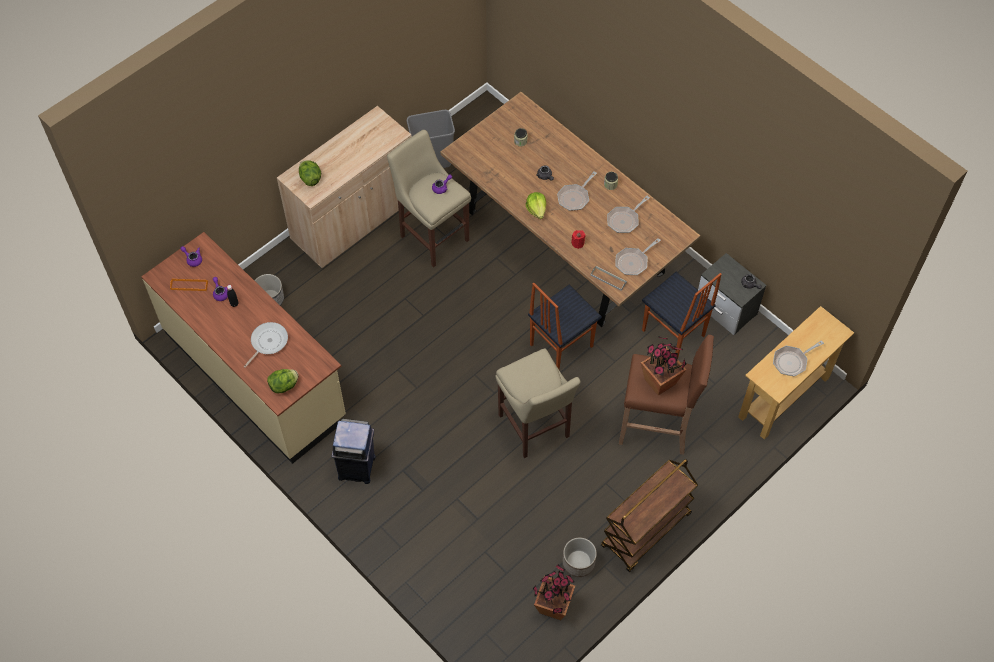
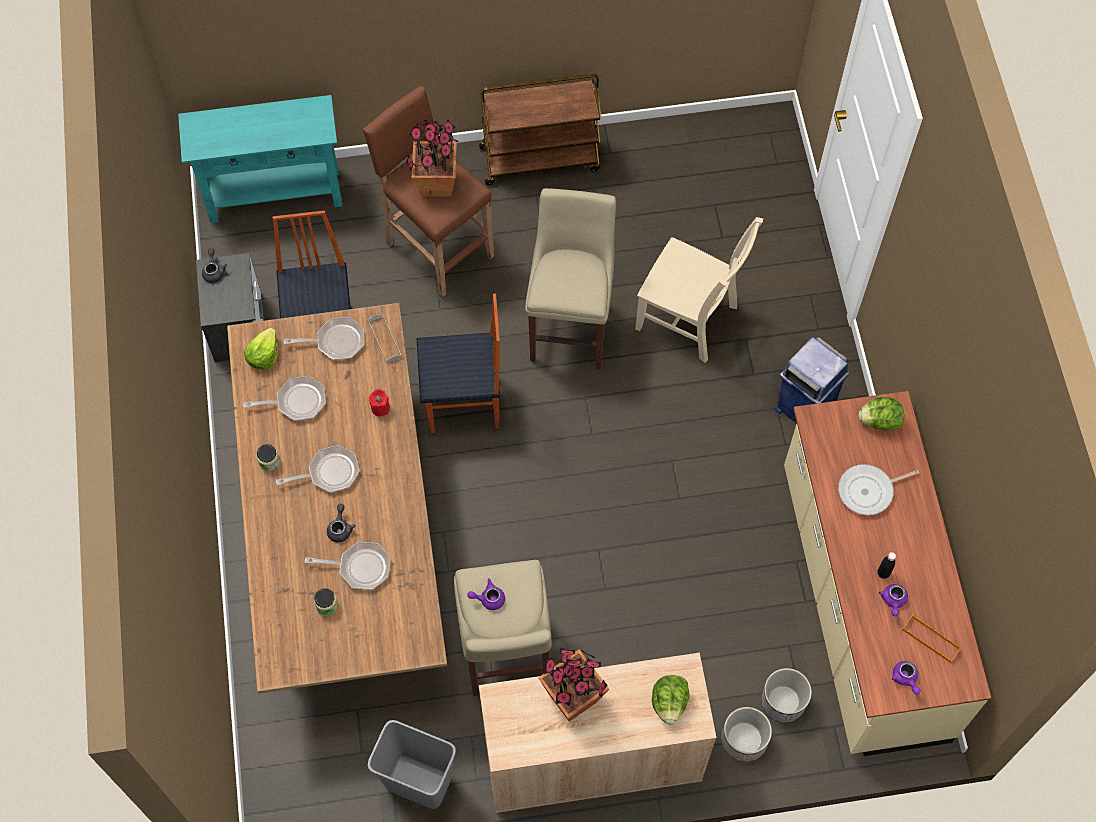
camera: 145 degrees left, 5 degrees up
lettuce [526,192,546,219] -> lettuce moved to [244,328,278,370]
potted plant [533,564,575,620] -> potted plant moved to [538,647,609,722]
planter [562,538,597,577] -> planter moved to [721,707,772,762]
beige console table [738,306,854,440] -> turquoise console table [178,95,342,223]
frying pan [773,340,824,376] -> frying pan moved to [304,542,391,590]
none -> beige chair [635,217,763,363]

